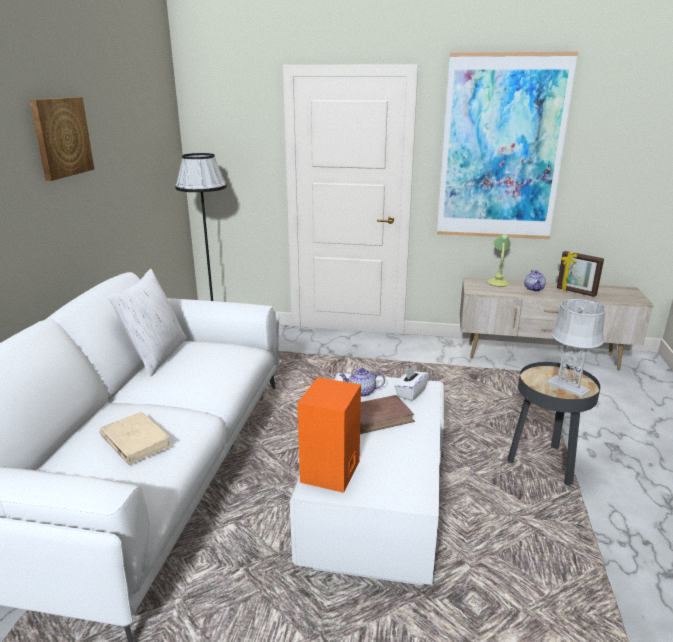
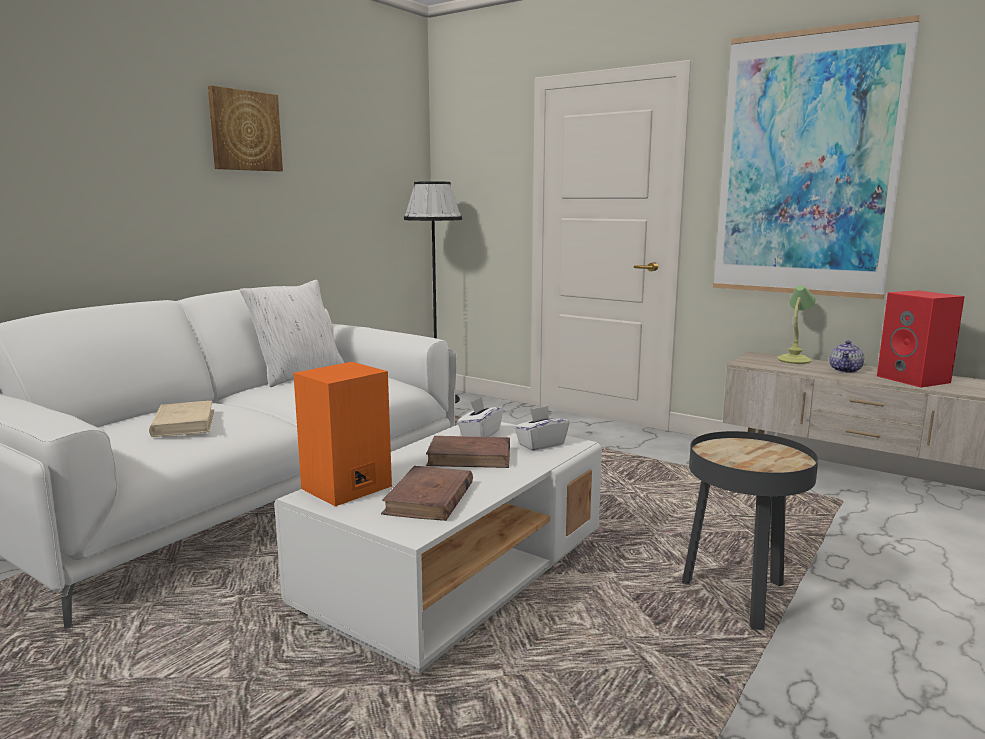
camera: 25 degrees right, 10 degrees down
teapot [339,368,385,397] -> white tissue box [457,397,503,437]
grey table lamp [546,299,606,398] -> none
picture frame [557,251,604,297] -> red speaker [877,290,965,387]
none -> brown book [381,466,473,521]

